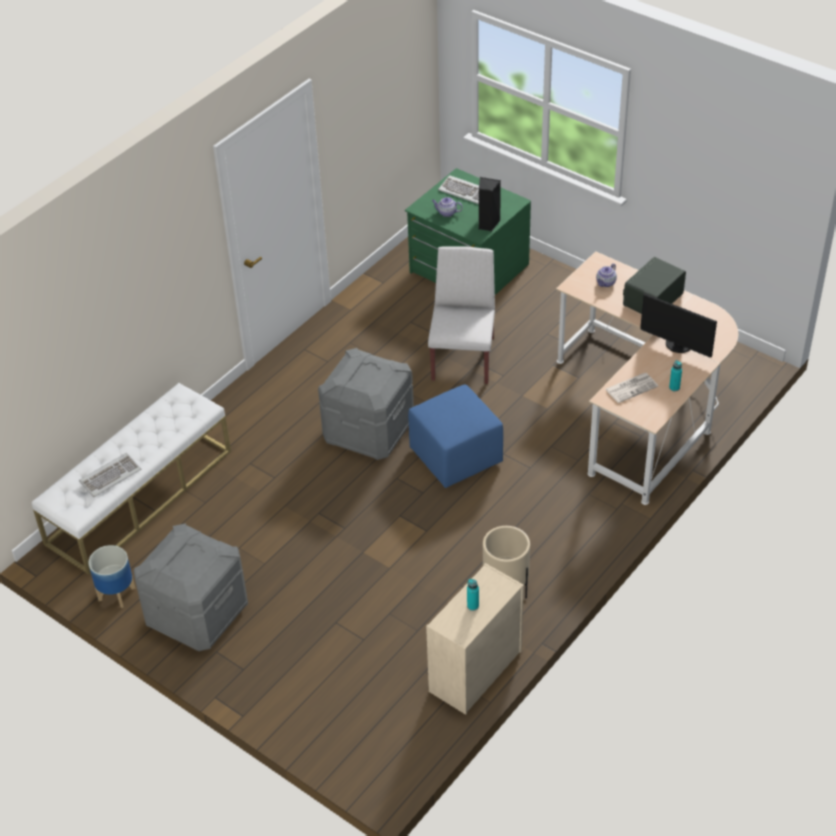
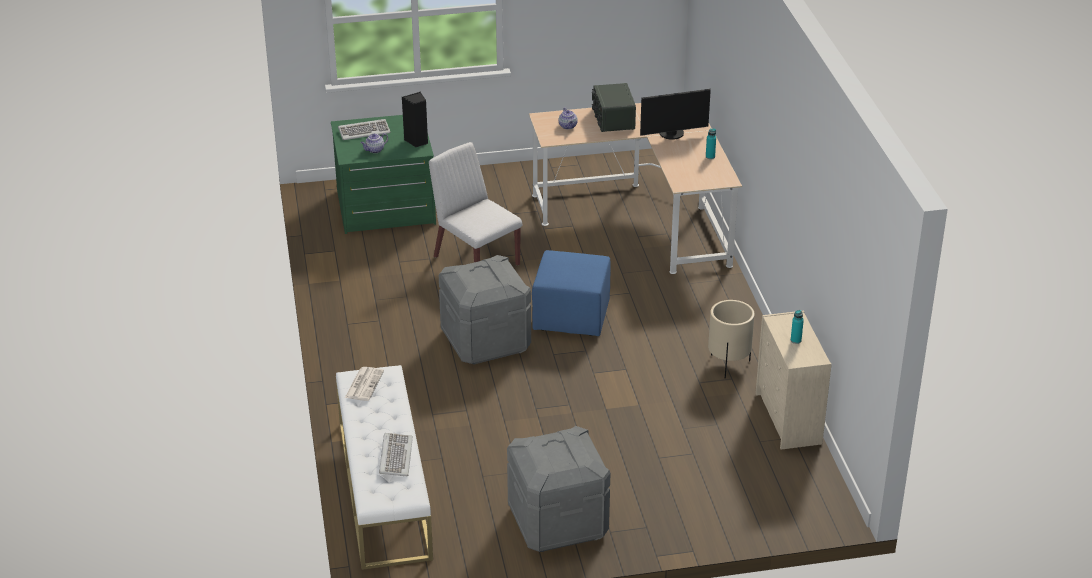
camera: 50 degrees left, 10 degrees down
planter [88,545,135,608] -> none
newspaper [605,373,658,403] -> newspaper moved to [345,367,384,401]

